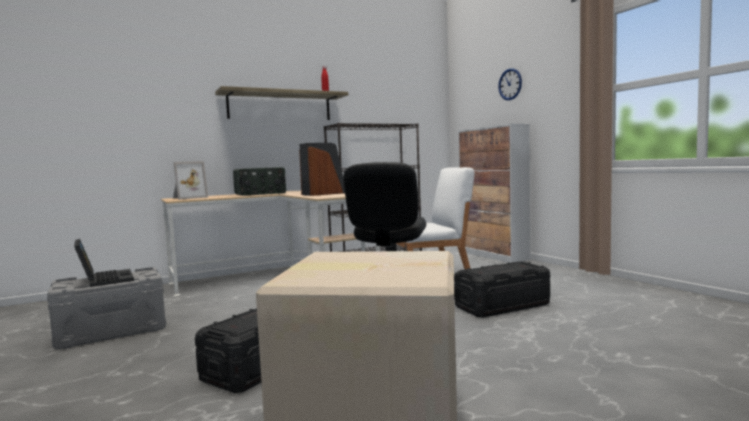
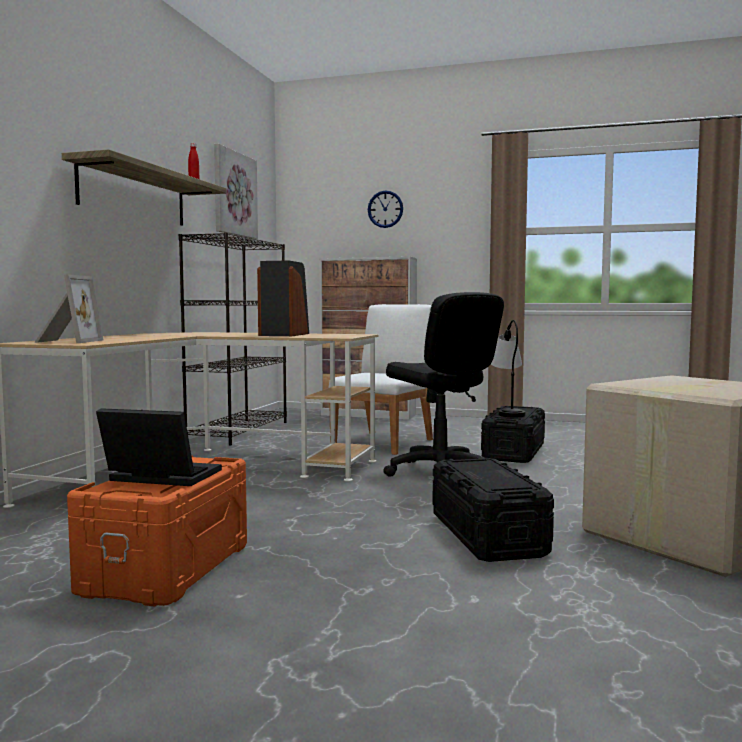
camera: 45 degrees left, 0 degrees up
grey storage box [47,267,166,349] -> orange storage box [67,456,247,607]
radio [233,167,286,196] -> none
none -> picture [214,144,258,239]
none -> table lamp [490,320,526,417]

